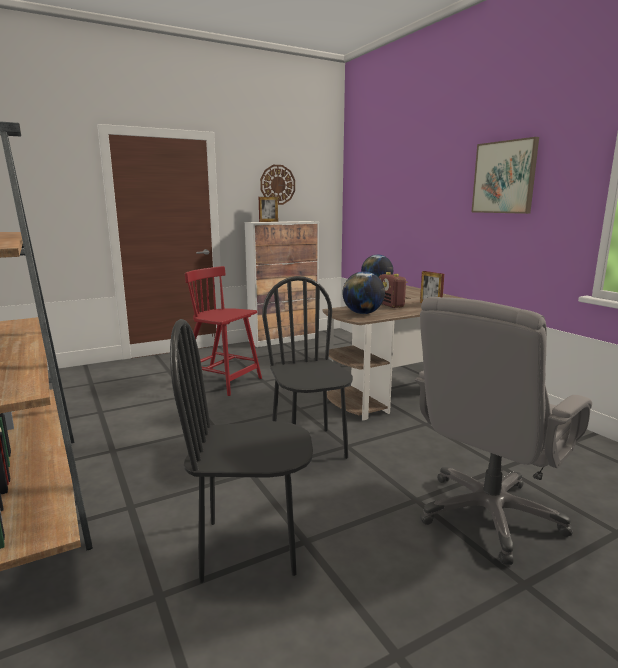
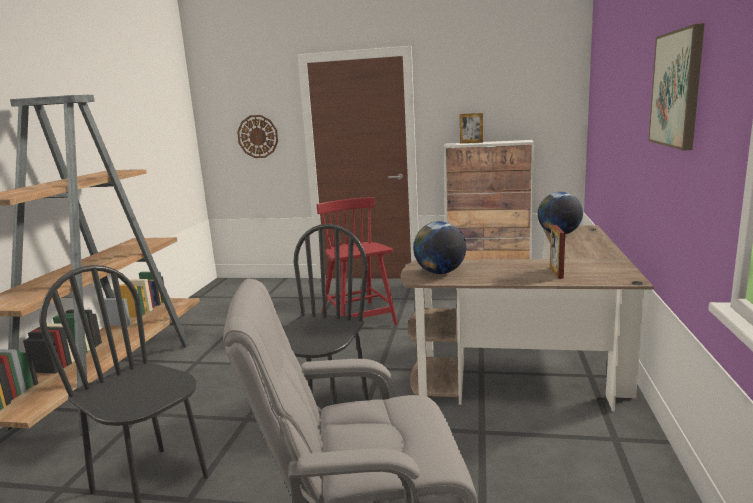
camera: 40 degrees right, 0 degrees up
wall clock [260,165,295,205] -> wall clock moved to [237,115,278,158]
radio [379,272,407,308] -> none

